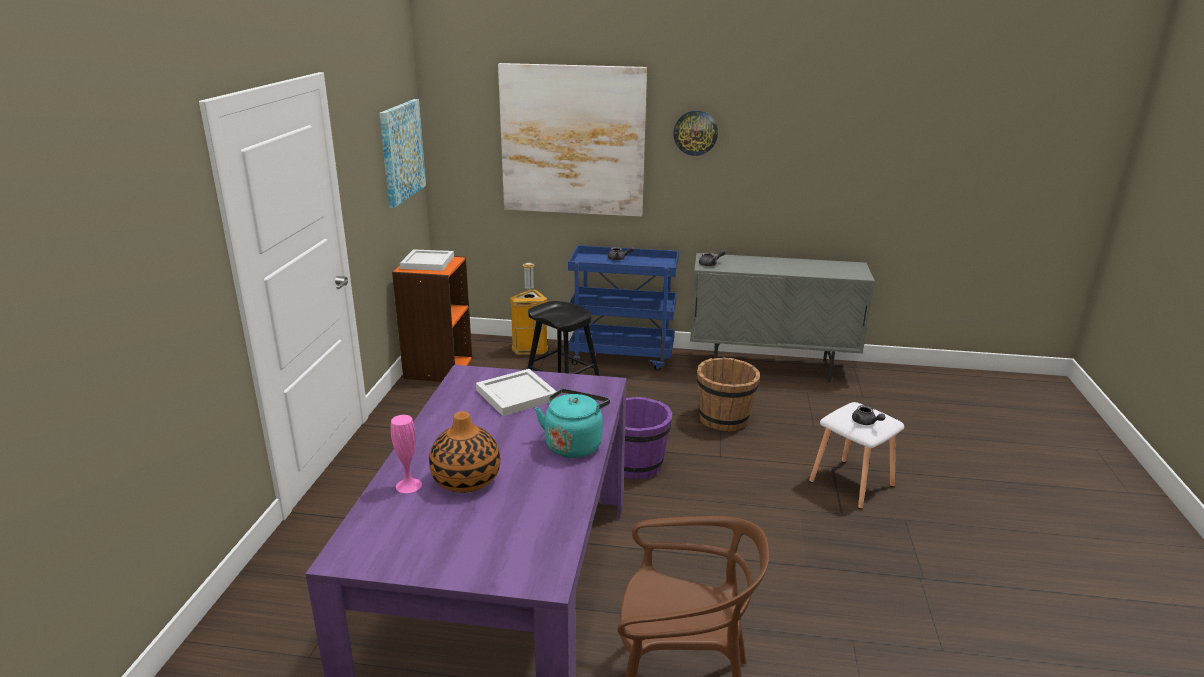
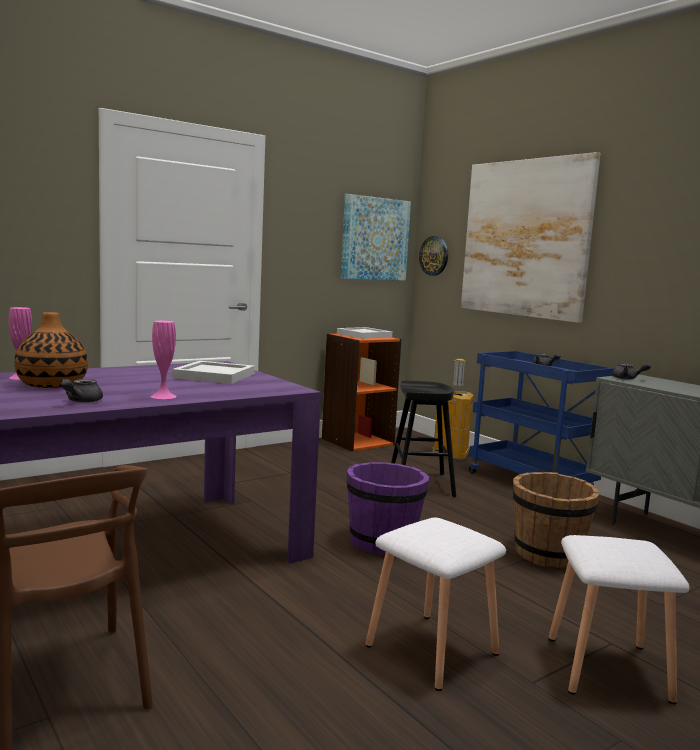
camera: 45 degrees right, 15 degrees down
turquoise kettle [535,389,610,458] -> pink vase [150,321,177,399]
wall clock [673,110,718,156] -> wall clock moved to [419,236,448,276]
grey teapot [852,405,885,425] -> grey teapot moved to [61,379,103,403]
none -> white stool [366,517,506,691]

